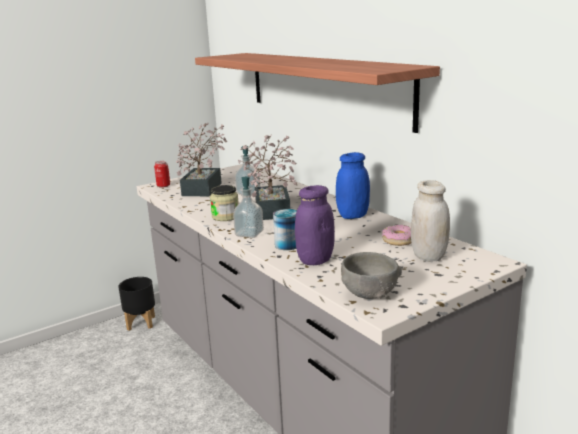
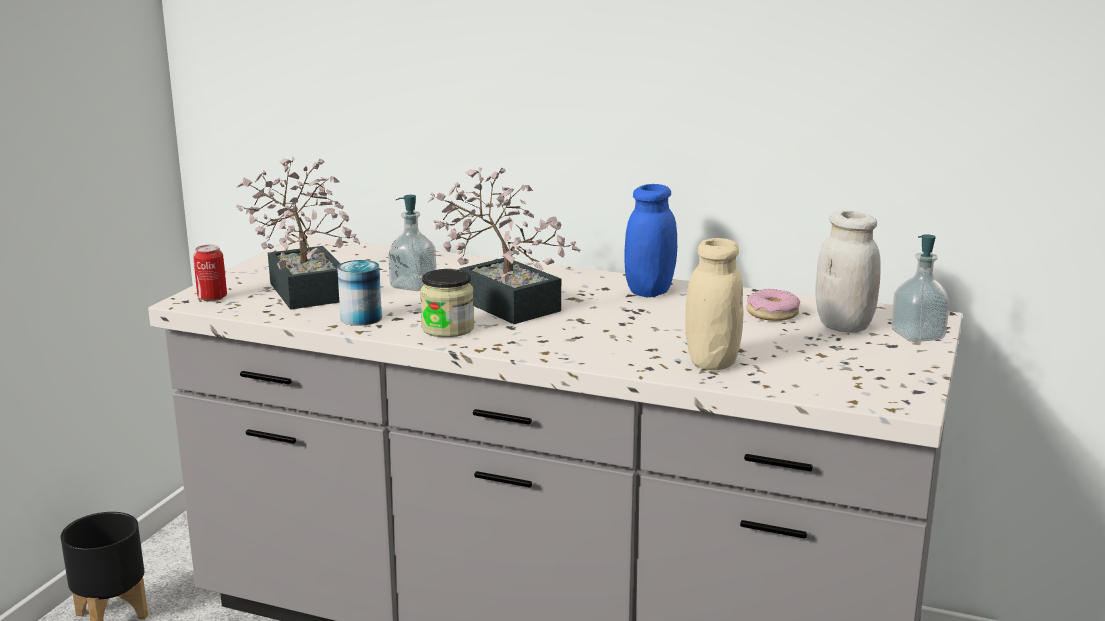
camera: 35 degrees left, 0 degrees up
shelf [195,53,440,133] -> none
soap dispenser [233,176,264,238] -> soap dispenser moved to [891,234,950,342]
can [273,209,297,250] -> can moved to [337,260,382,326]
purple jar [295,185,335,265] -> beige jar [685,238,744,370]
grey bowl [341,252,402,299] -> none

